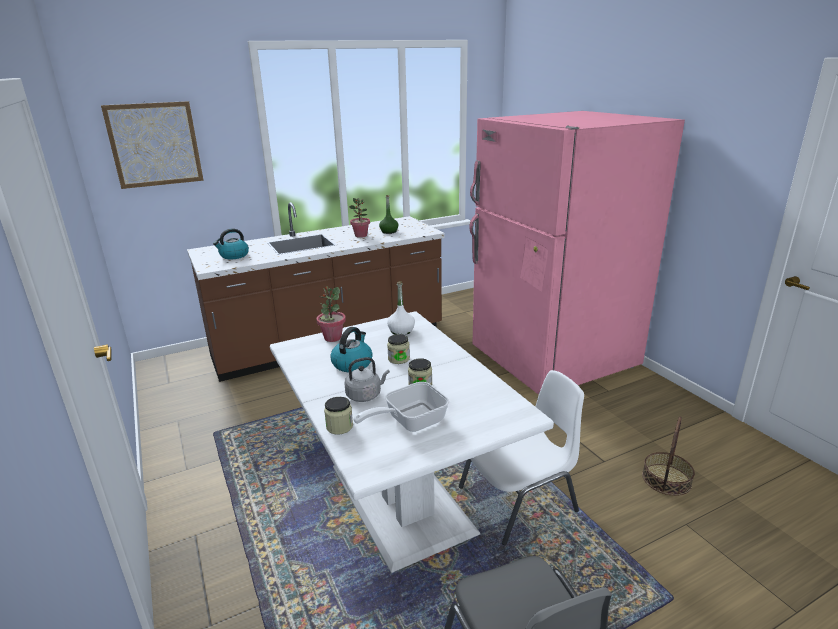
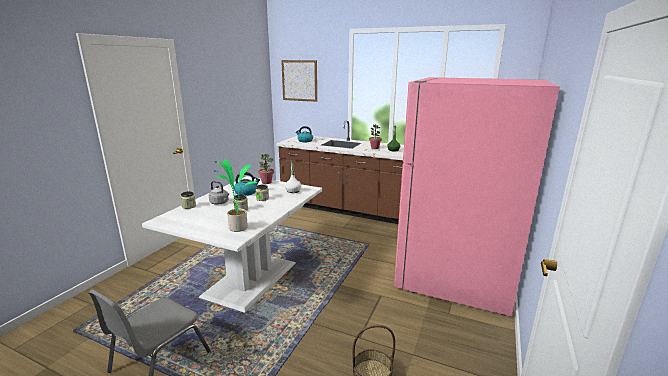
camera: 50 degrees right, 5 degrees down
frying pan [353,382,449,432] -> none
white chair [459,370,584,545] -> none
none -> potted plant [214,159,257,232]

